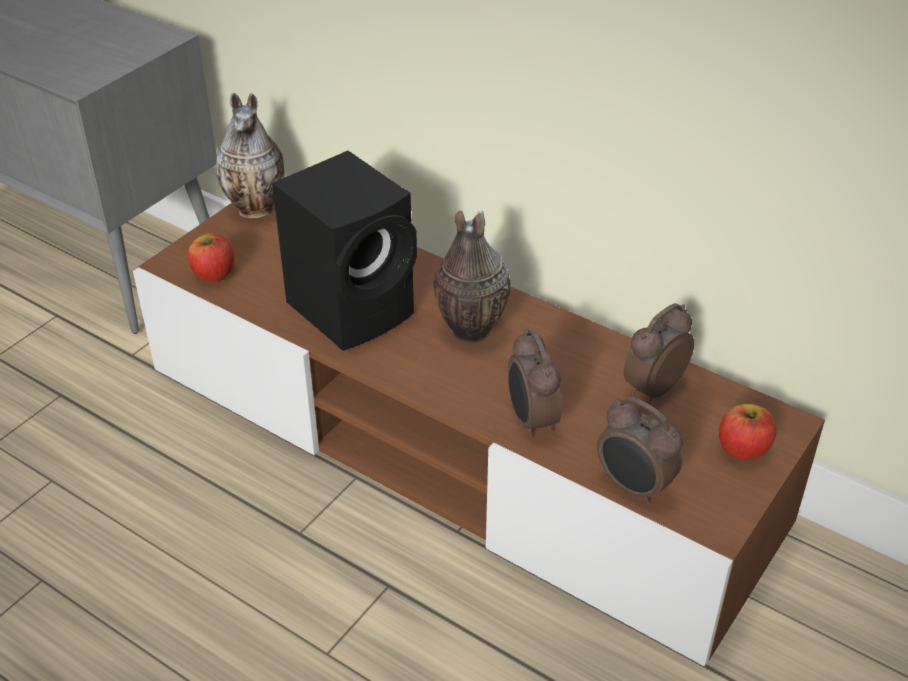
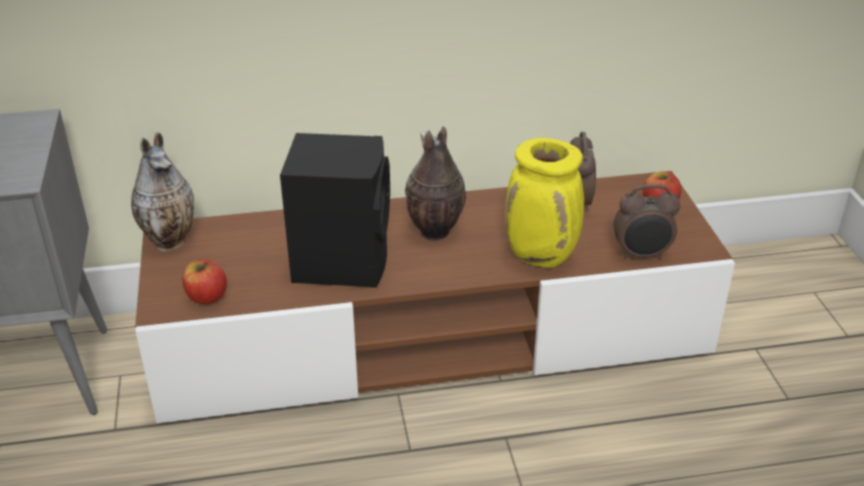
camera: 45 degrees left, 5 degrees down
alarm clock [508,328,562,438] -> yellow vase [505,138,584,268]

